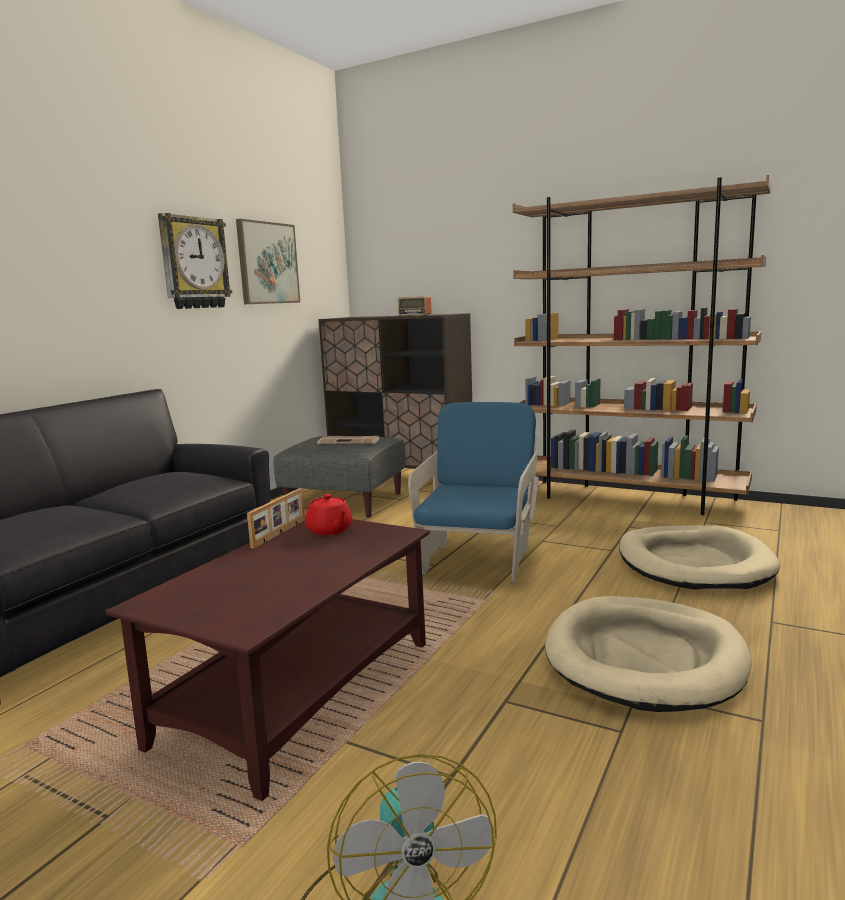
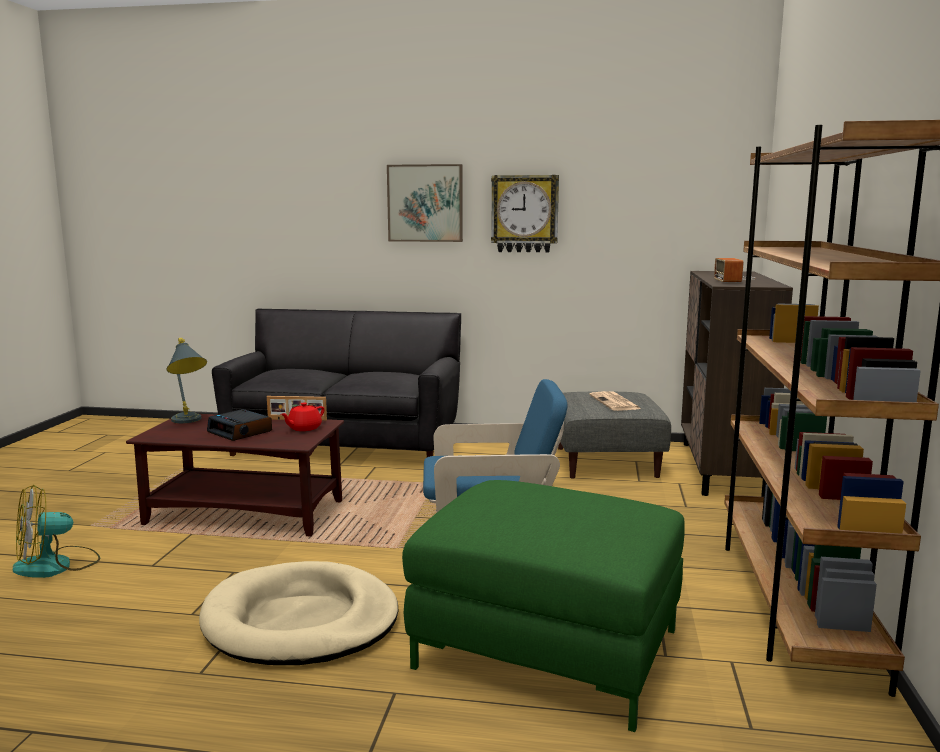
camera: 70 degrees right, 0 degrees up
picture [236,219,300,304] -> picture moved to [387,164,463,242]
beige dog bed [619,525,780,590] -> green ottoman [402,480,685,732]
none -> grey table lamp [166,338,207,423]
none -> alarm clock [207,409,272,441]

